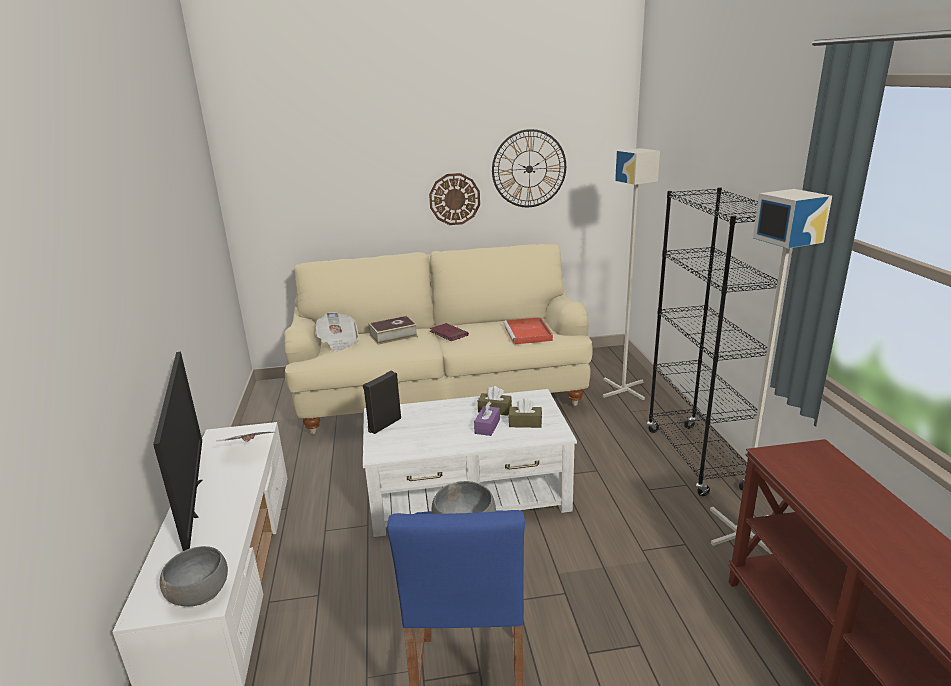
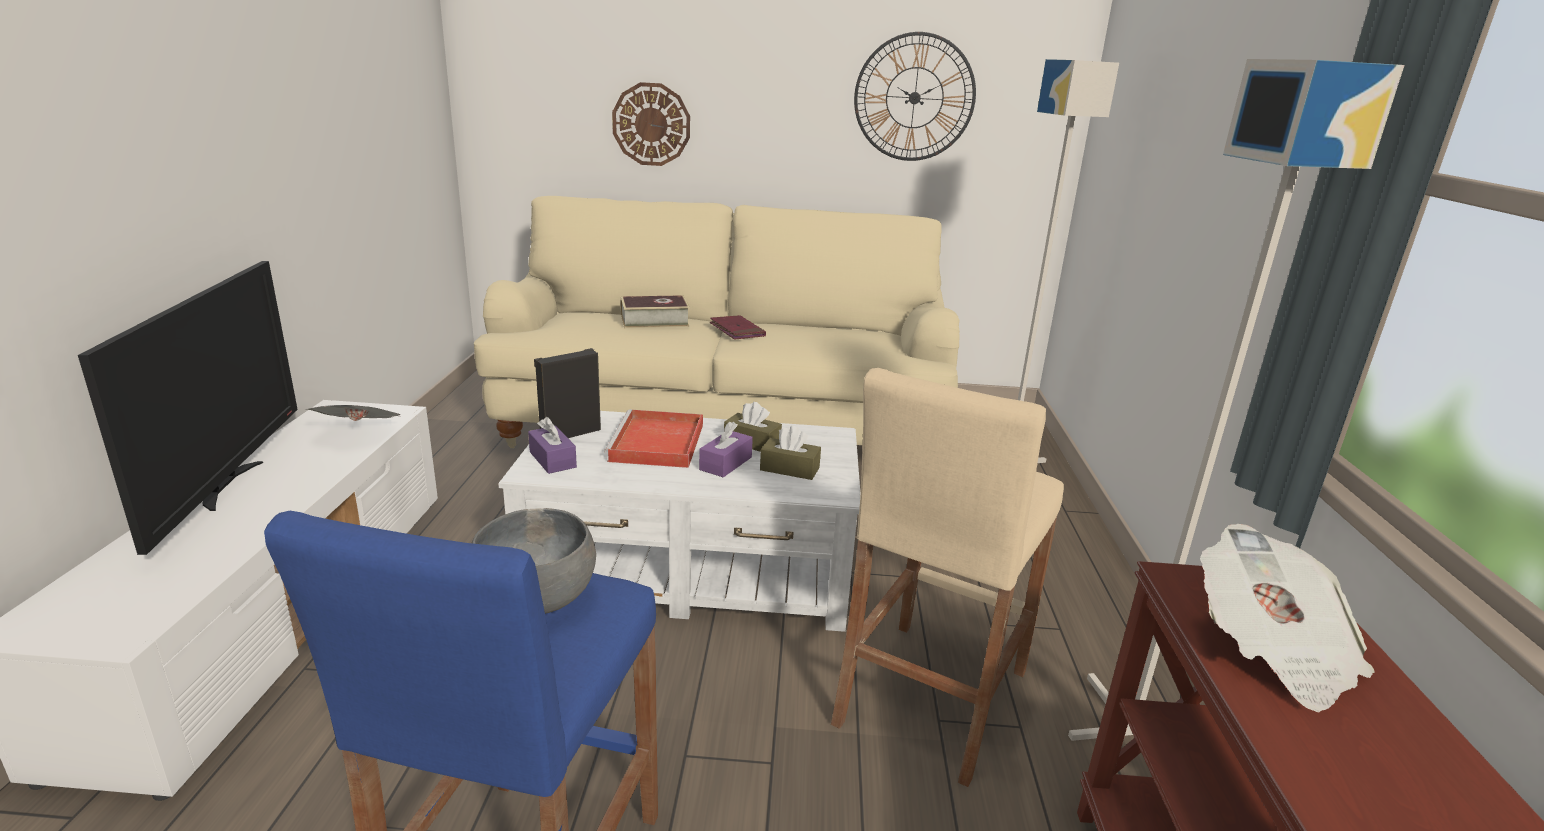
camera: 10 degrees right, 0 degrees up
grey bowl [160,546,228,606] -> none
newspaper [315,312,359,352] -> newspaper moved to [1200,524,1375,713]
wall clock [429,173,480,225] -> wall clock moved to [612,82,690,166]
red tray [503,317,553,345] -> red tray moved to [604,409,703,468]
black bookcase [647,187,785,496] -> none
none -> purple tissue box [528,417,577,474]
none -> beige stool [831,368,1064,787]

